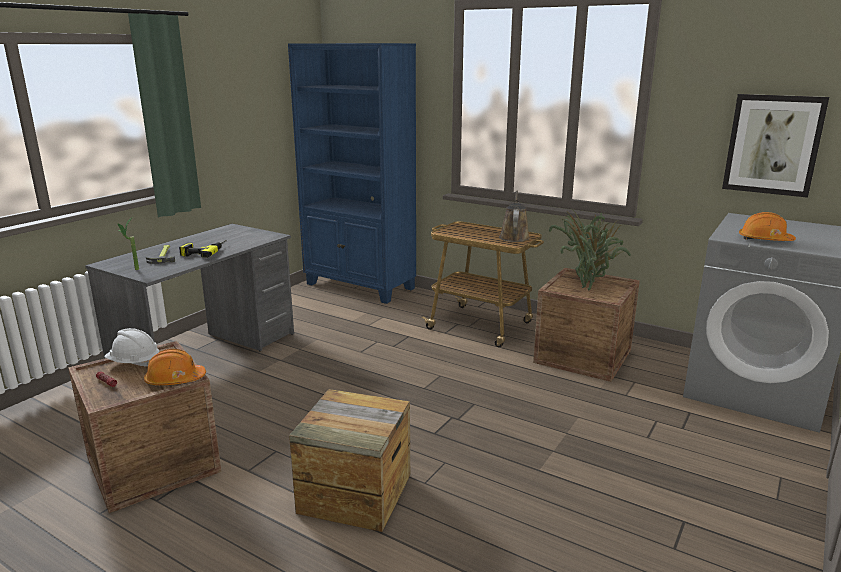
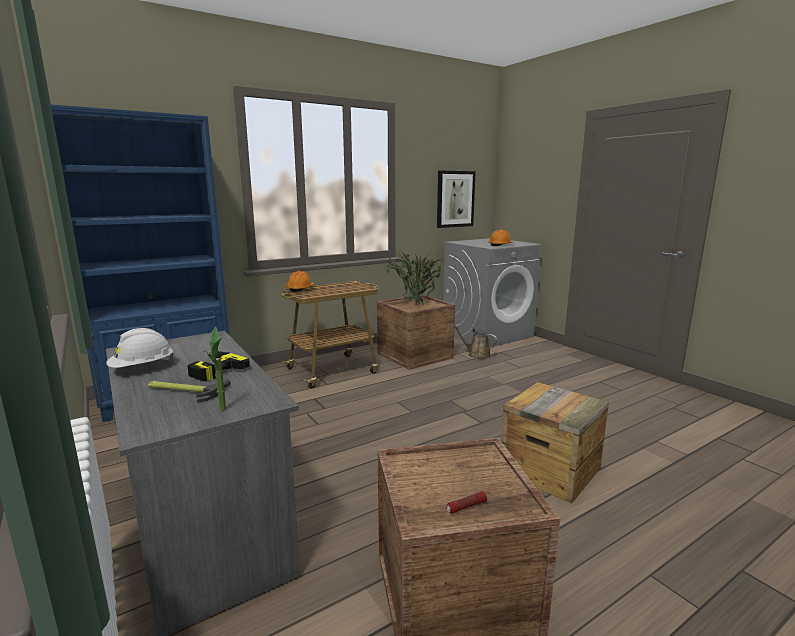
camera: 65 degrees left, 5 degrees down
white hard hat [105,328,159,367] -> white hard hat moved to [106,328,174,368]
orange hard hat [144,349,206,385] -> orange hard hat moved to [286,271,314,292]
brown watering can [499,190,530,242] -> brown watering can moved to [455,325,497,359]

